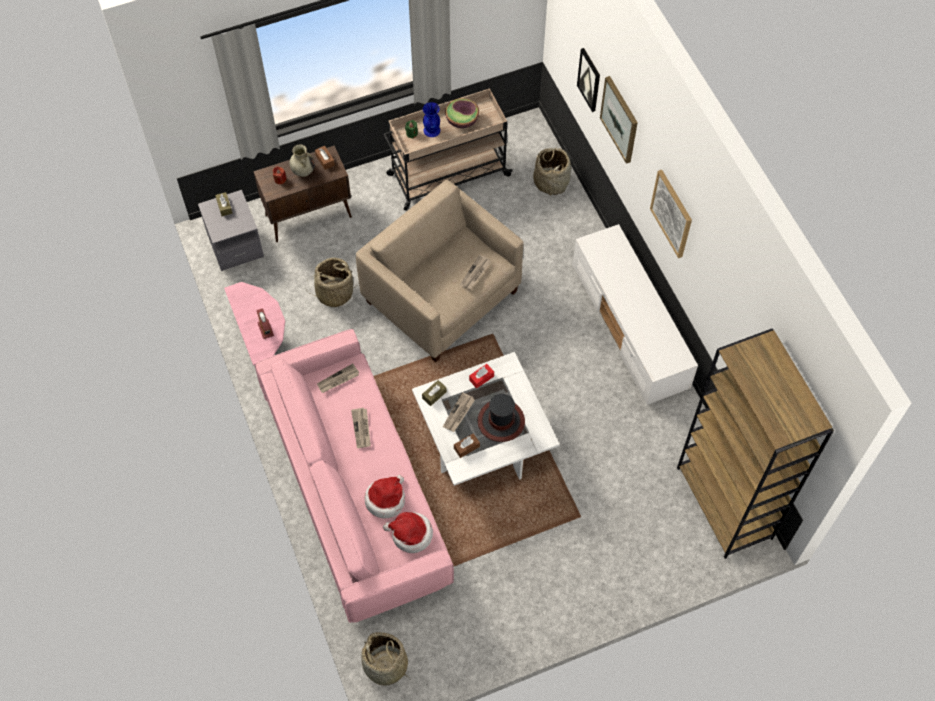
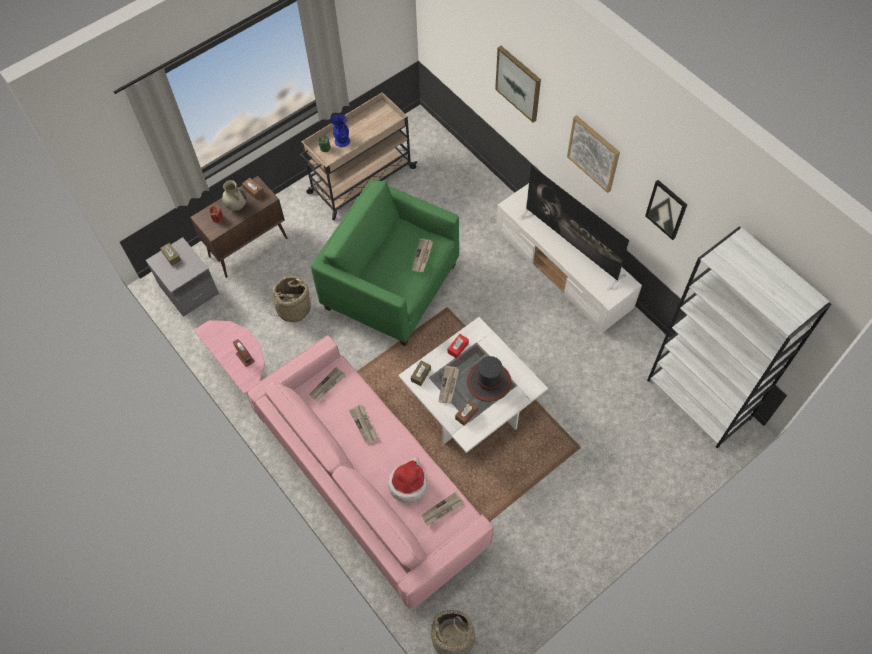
camera: 15 degrees left, 0 degrees up
beige armchair [356,180,524,362] -> green armchair [311,180,459,346]
hat [383,512,433,553] -> newspaper [421,492,463,526]
bowl [445,98,479,128] -> none
basket [533,148,571,196] -> none
picture [577,48,600,112] -> picture moved to [645,180,687,240]
brown bookcase [677,328,834,559] -> white bookcase [647,227,832,449]
none -> television [518,165,629,291]

